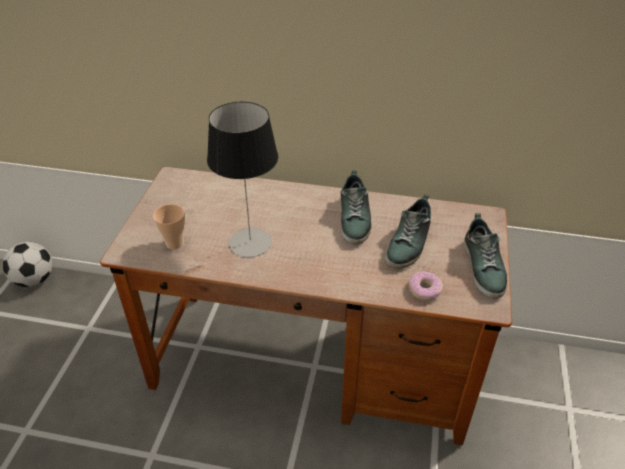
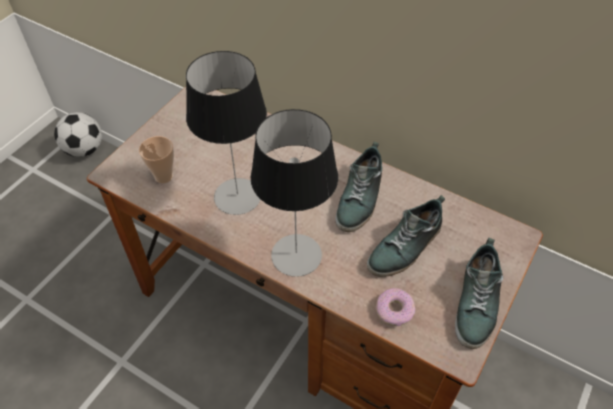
camera: 20 degrees right, 10 degrees up
none -> table lamp [251,109,338,277]

